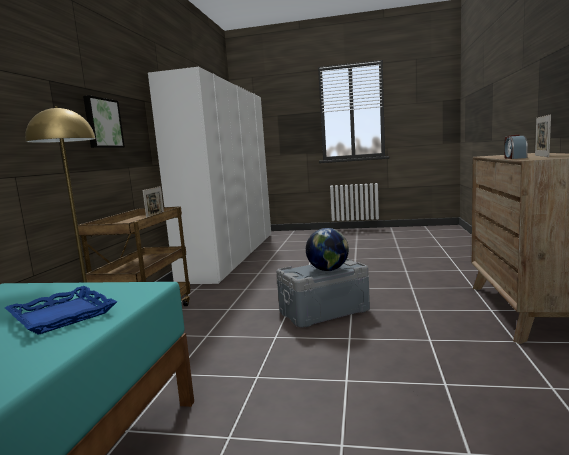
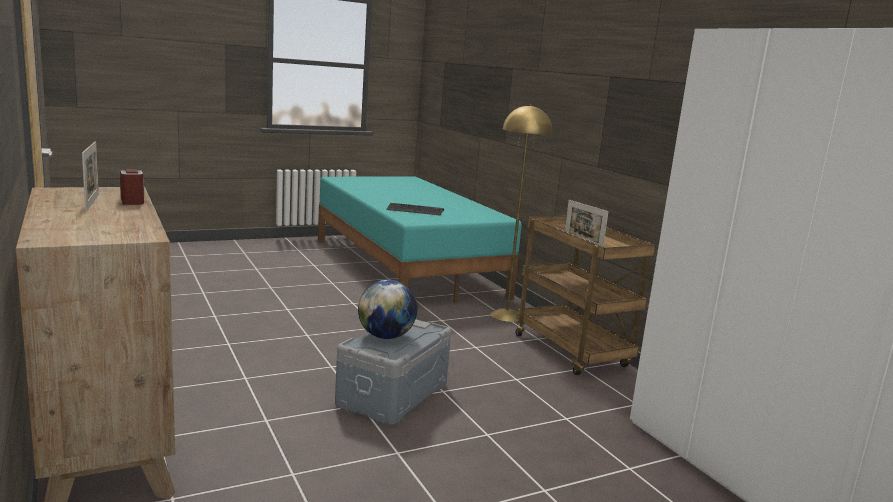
camera: 140 degrees right, 5 degrees up
blue tray [5,286,117,335] -> keyboard [386,203,444,215]
picture [83,95,125,148] -> none

